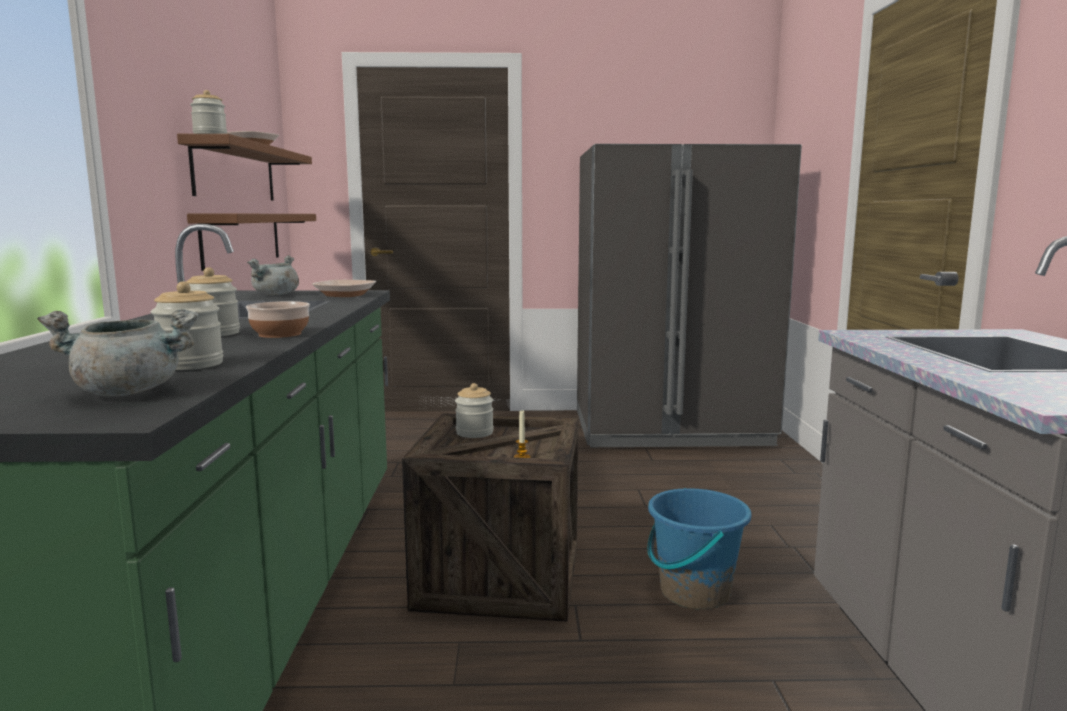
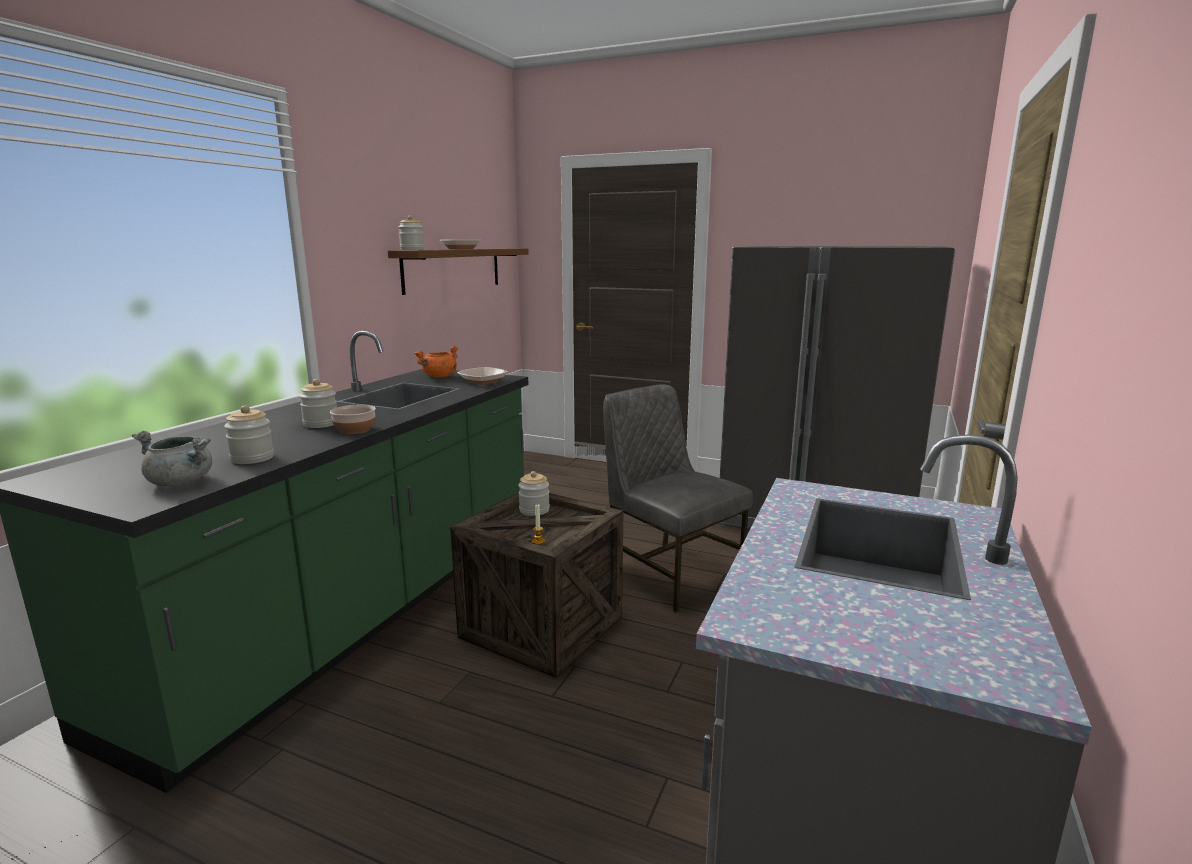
camera: 25 degrees right, 5 degrees up
brown shelf [187,214,316,271] -> none
grey cooking pot [247,256,299,295] -> orange cooking pot [415,346,459,377]
blue bucket [648,488,752,610] -> none
none -> grey chair [603,384,753,613]

